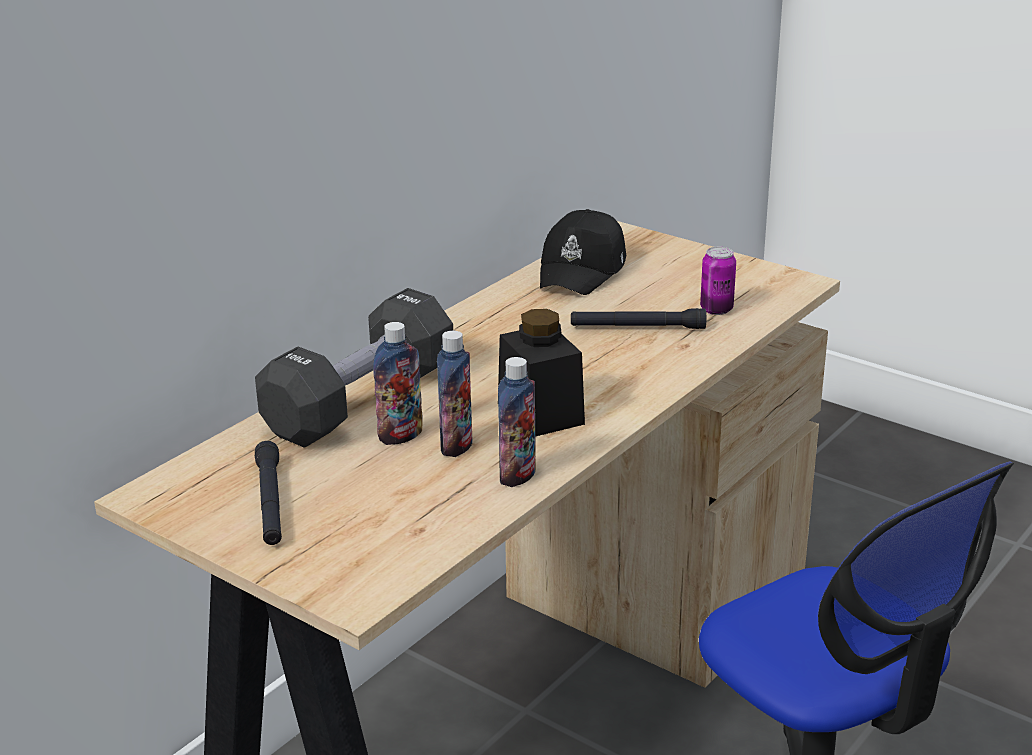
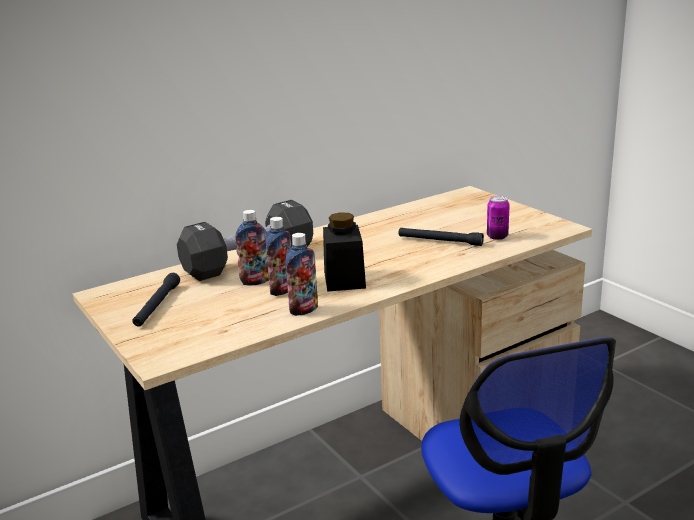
camera: 20 degrees right, 5 degrees down
black cap [540,209,626,295] -> none

